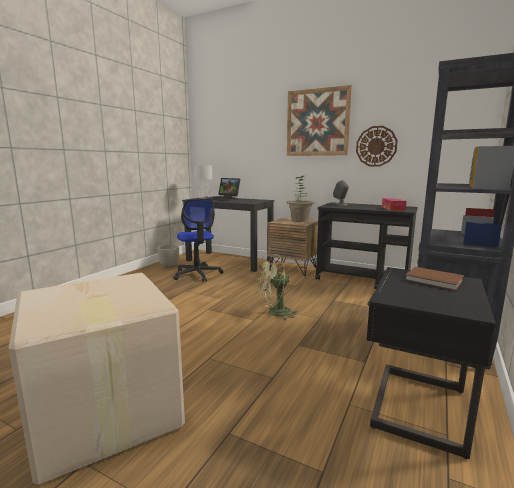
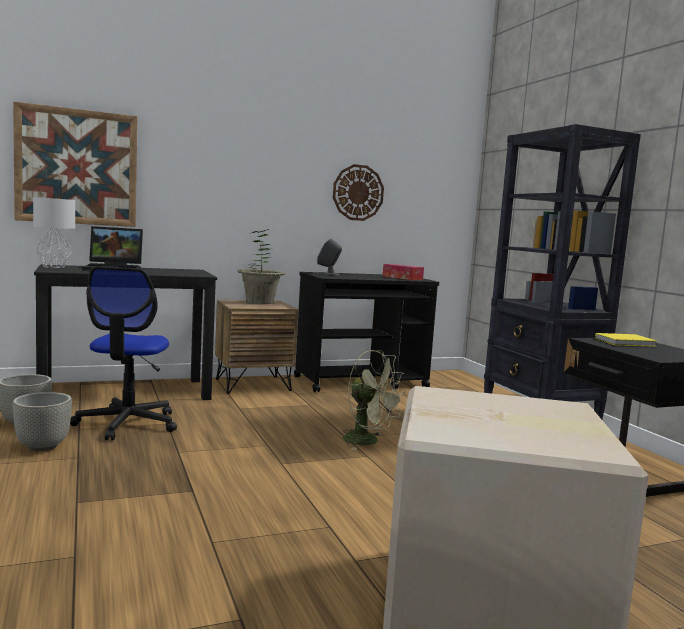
camera: 50 degrees left, 5 degrees down
office chair [173,198,224,282] -> office chair turned 75 degrees clockwise [70,266,177,441]
green fan [256,254,299,320] -> green fan turned 75 degrees counterclockwise [343,350,406,450]
picture [287,85,352,156] -> picture moved to [13,101,138,227]
brown book [405,267,464,291] -> yellow book [595,333,657,347]
none -> grey planter [12,392,72,451]

